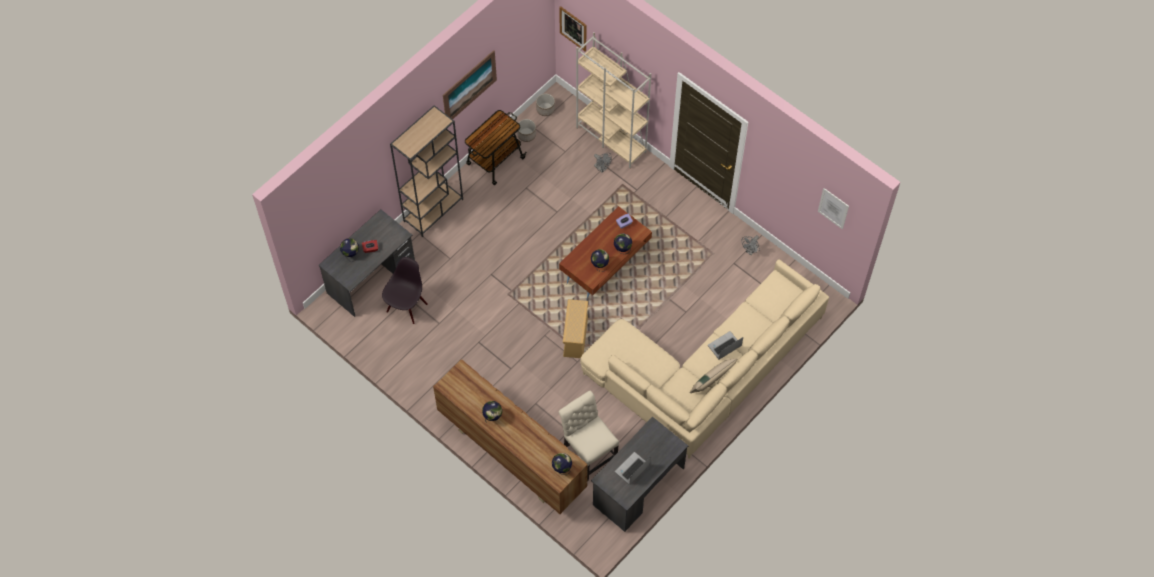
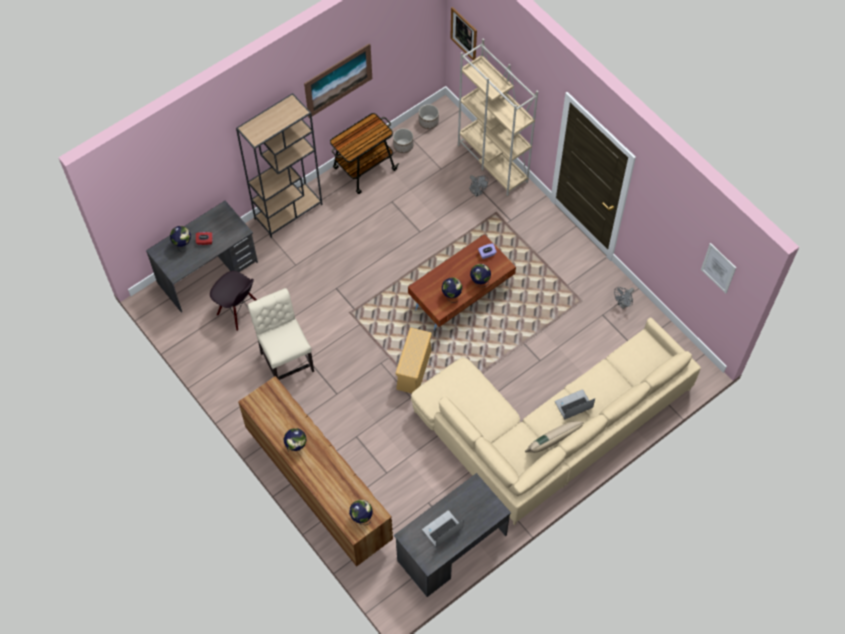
camera: 10 degrees right, 0 degrees up
black chair [382,257,428,324] -> black chair turned 90 degrees clockwise [210,271,257,331]
beige chair [559,391,619,481] -> beige chair moved to [248,288,314,380]

